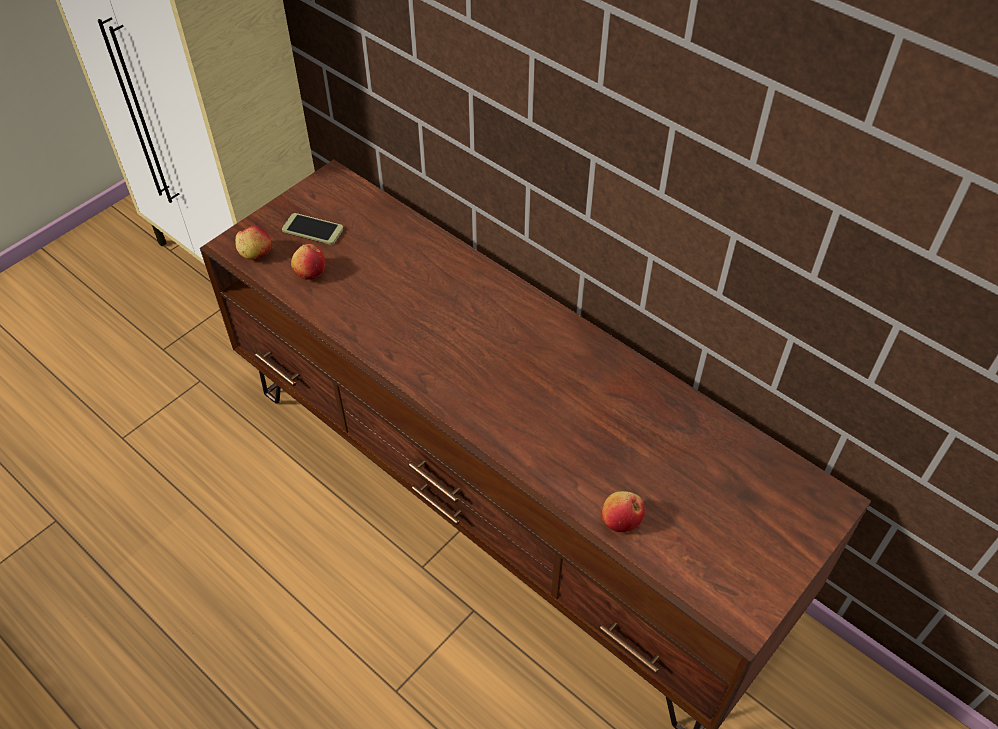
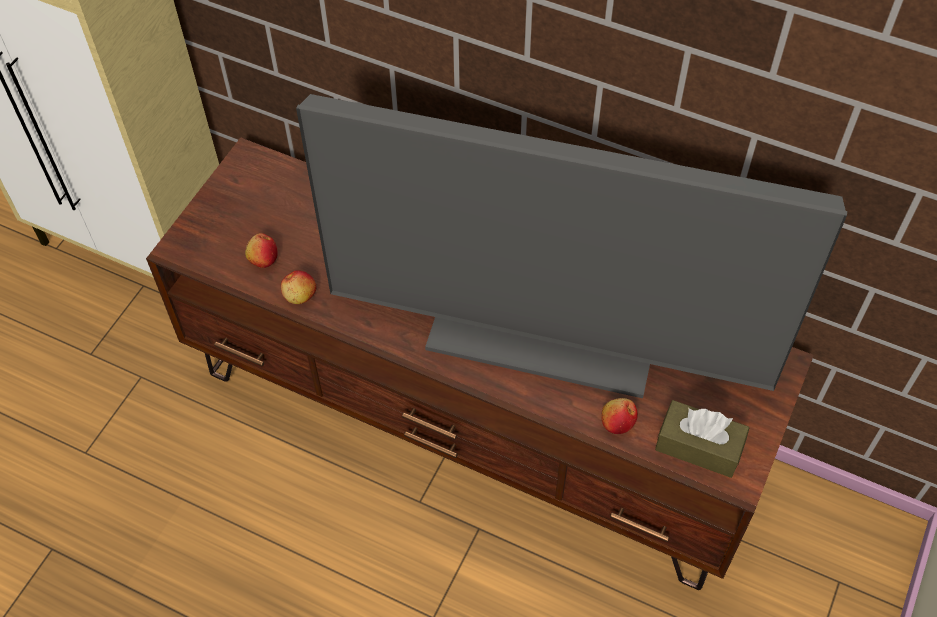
camera: 15 degrees left, 5 degrees up
apple [235,226,272,259] -> apple moved to [281,270,316,304]
phone [282,213,344,245] -> none
none -> television [296,94,847,398]
none -> brown tissue box [655,400,749,478]

